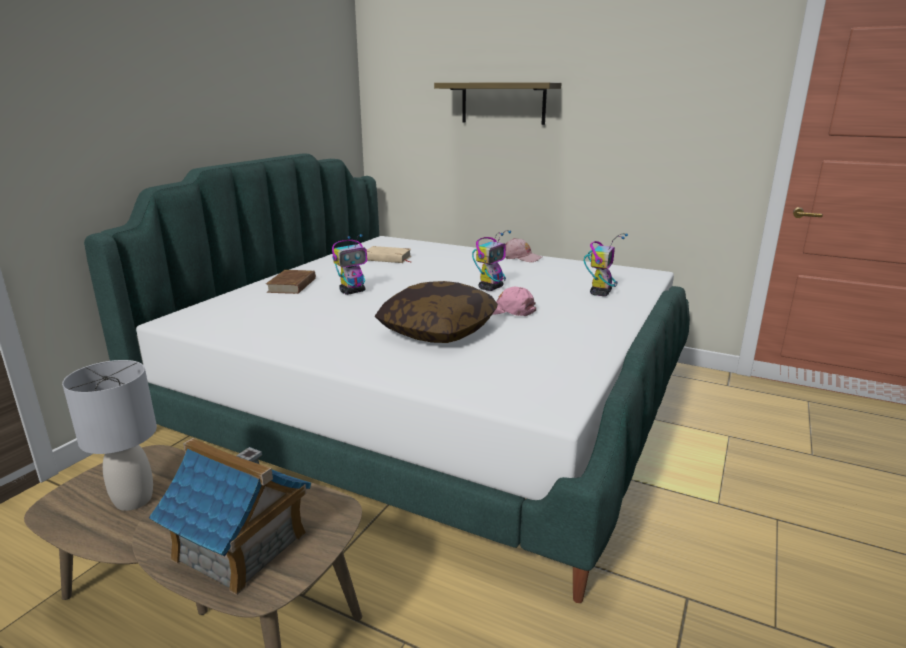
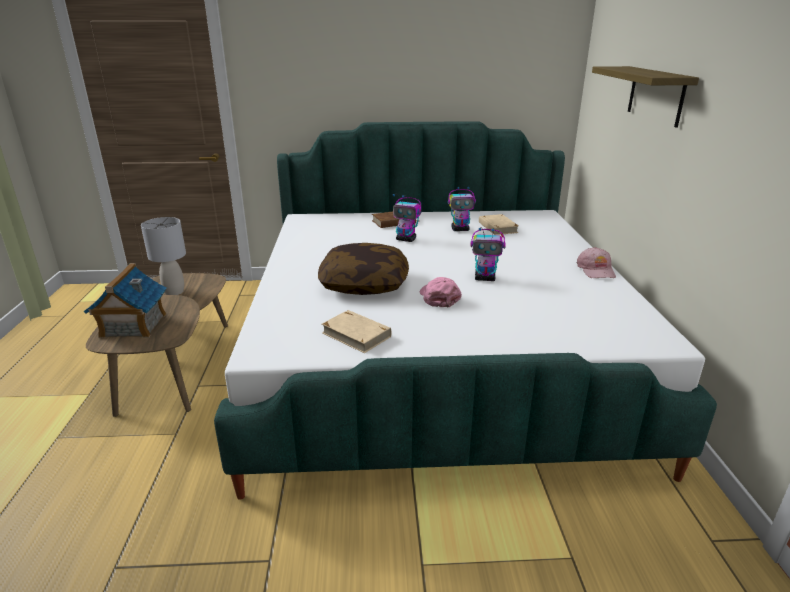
camera: 60 degrees right, 5 degrees up
toy robot [584,234,628,296] -> toy robot moved to [448,186,476,231]
none -> beige book [322,310,391,353]

